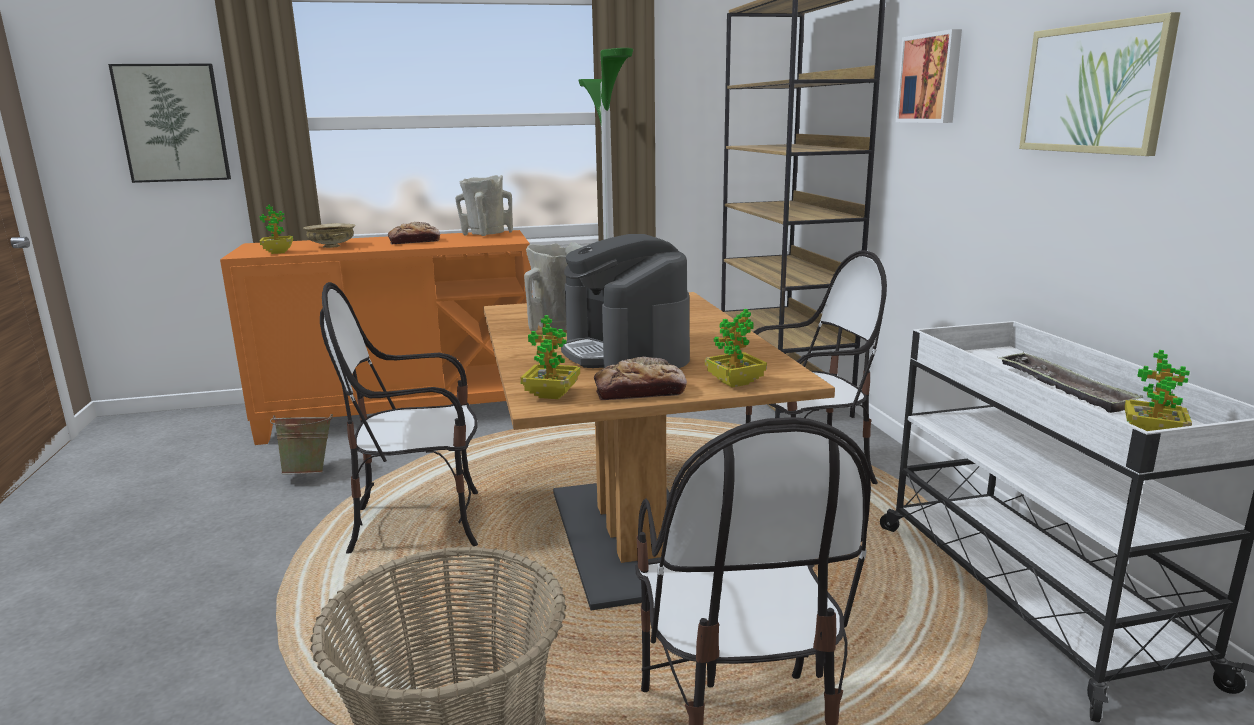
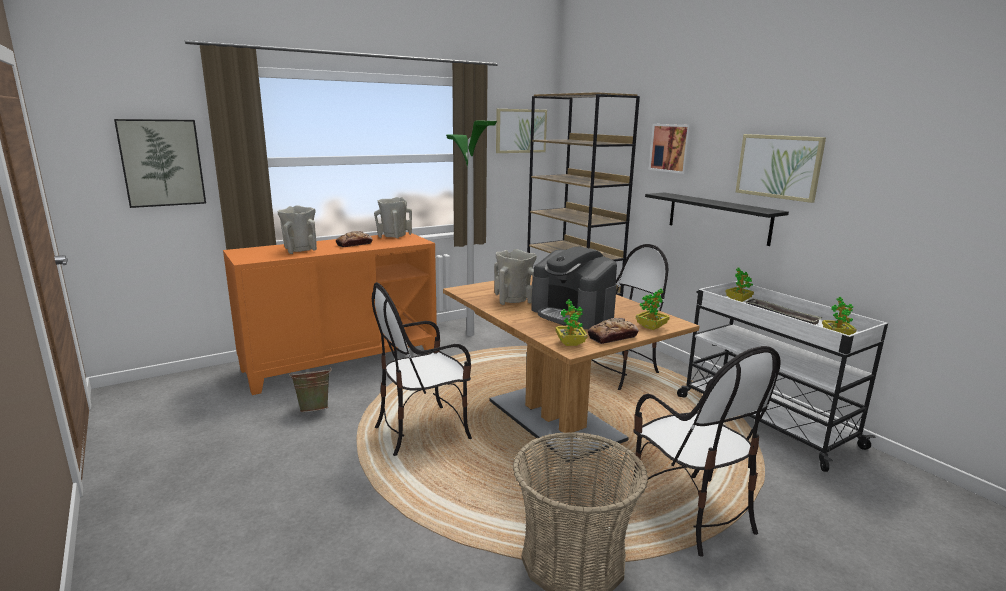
camera: 20 degrees left, 0 degrees up
potted plant [260,205,293,254] -> potted plant moved to [725,268,754,302]
beige bowl [303,223,355,248] -> beige vase [278,205,317,254]
none -> picture [496,109,547,153]
none -> black shelf [645,192,789,246]

